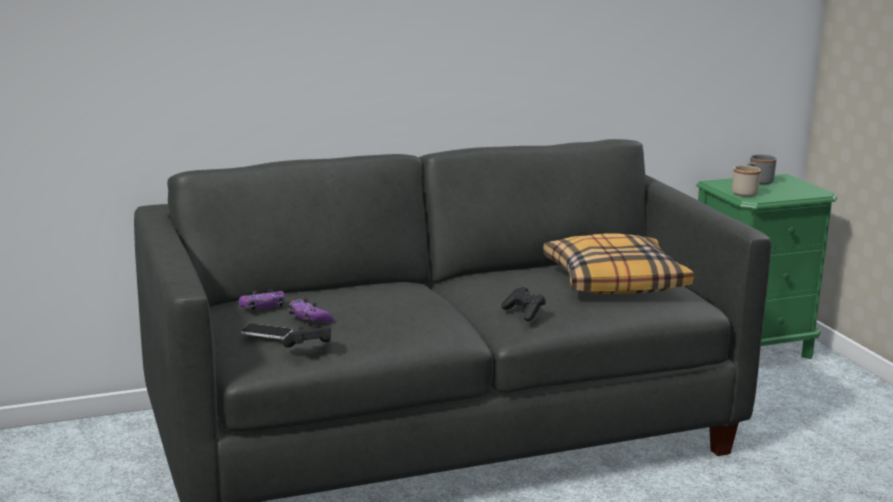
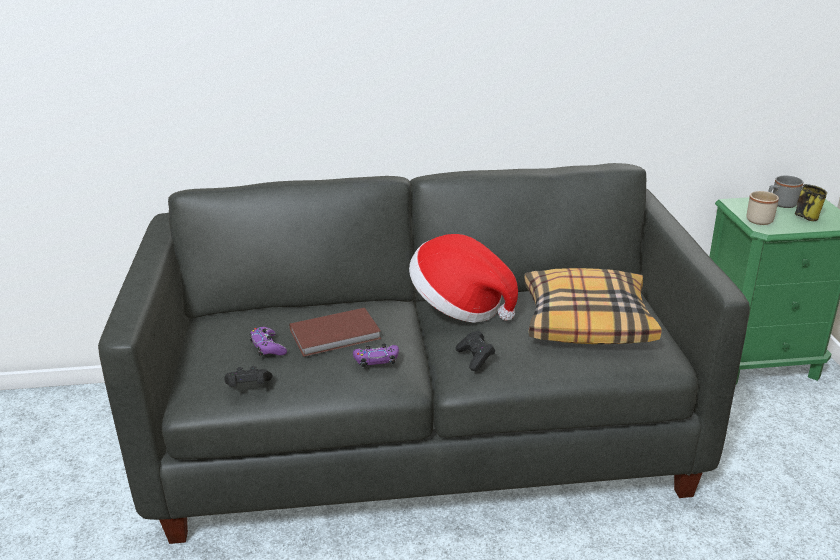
camera: 15 degrees right, 10 degrees up
purple game controller [239,289,285,311] -> purple game controller moved to [353,344,399,367]
phone [241,323,293,339] -> none
none -> brown book [289,308,381,357]
none -> hat [409,234,518,323]
none -> mug [795,184,827,221]

